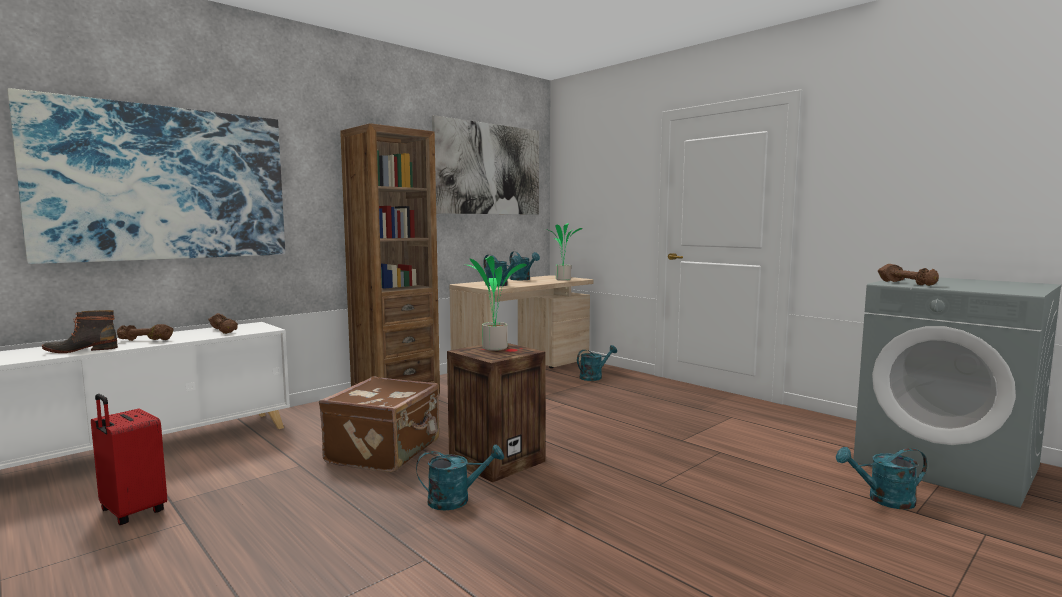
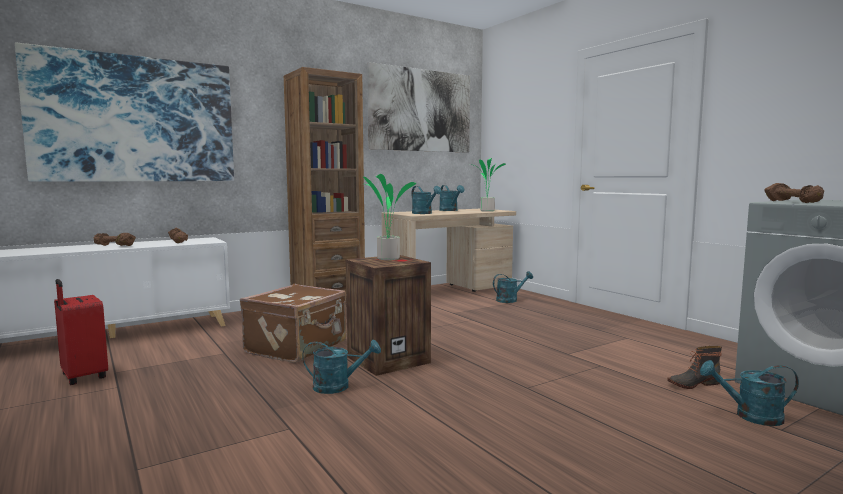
camera: 10 degrees right, 0 degrees up
boot [42,310,118,353] -> boot moved to [667,346,722,389]

